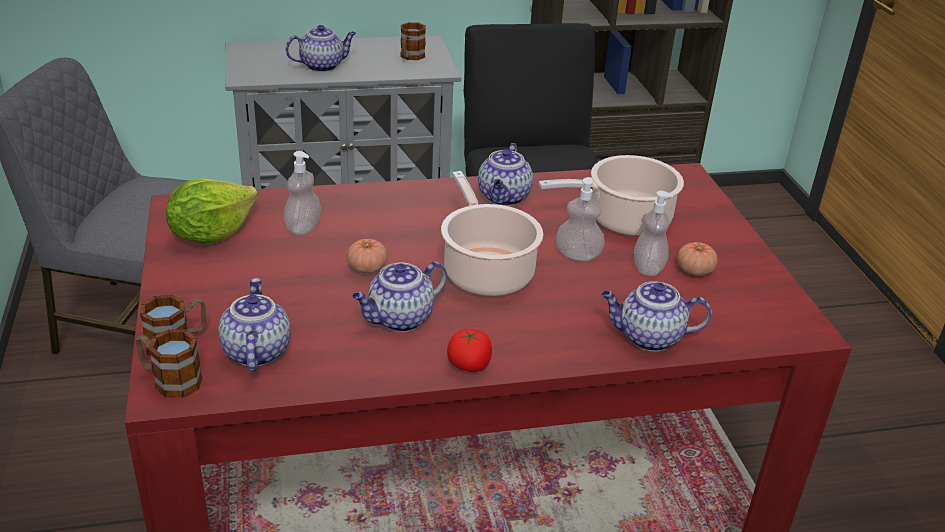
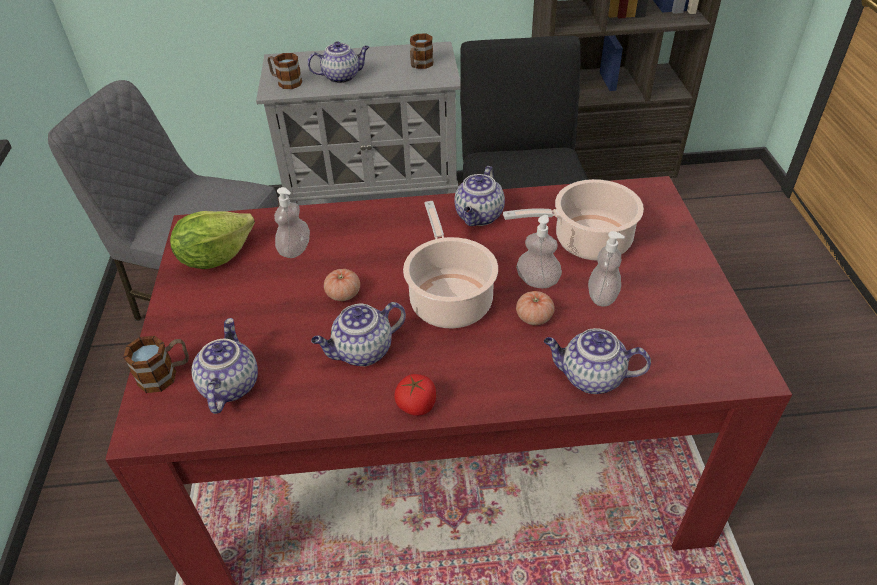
camera: 10 degrees right, 10 degrees up
mug [136,329,202,398] -> mug moved to [268,53,302,89]
tomato [678,242,718,276] -> tomato moved to [516,291,555,325]

